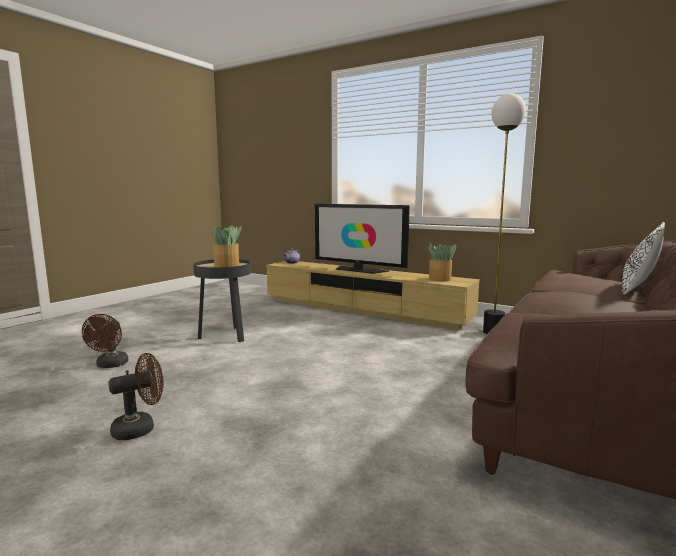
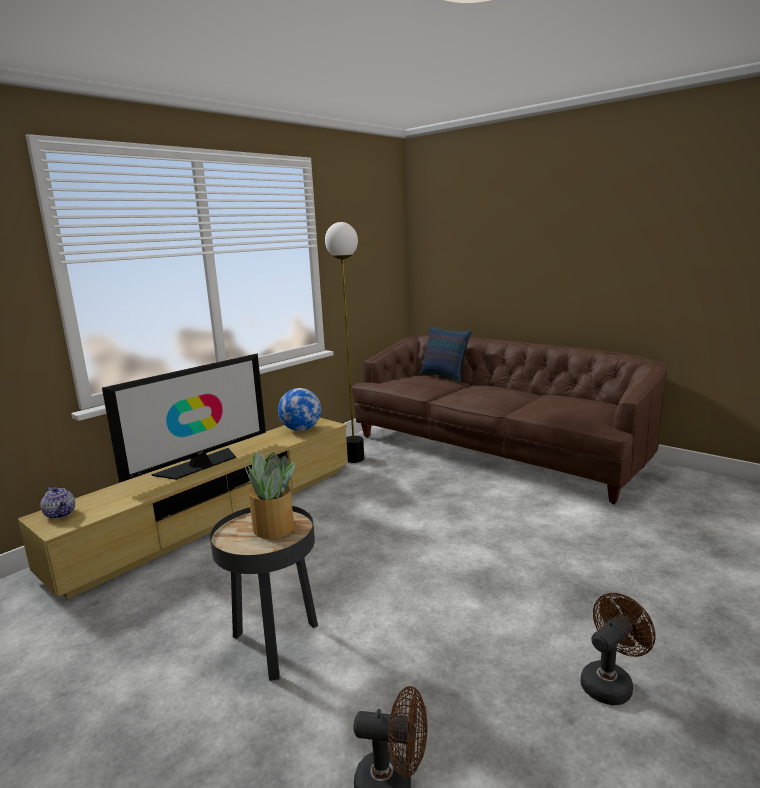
camera: 80 degrees left, 5 degrees up
brown fan [108,353,164,440] -> brown fan turned 75 degrees clockwise [581,593,656,705]
potted plant [428,243,456,282] -> globe [278,388,321,431]
white pillow [622,222,665,295] -> blue pillow [420,326,471,383]

